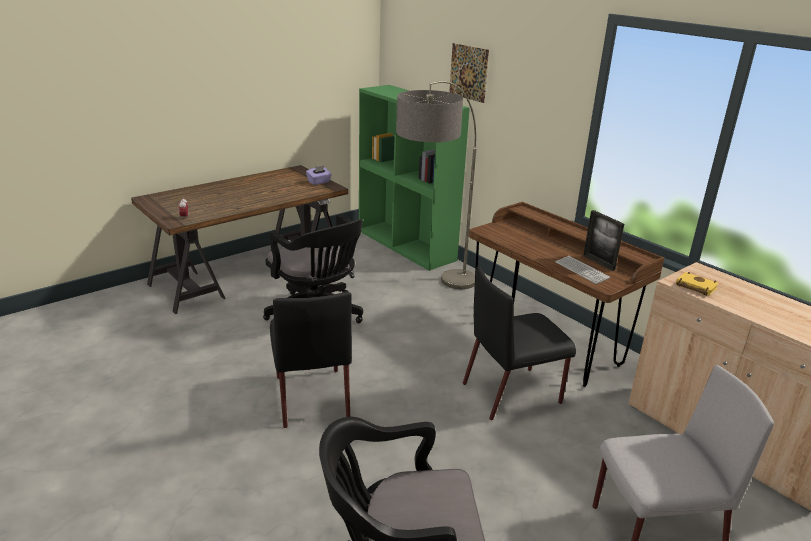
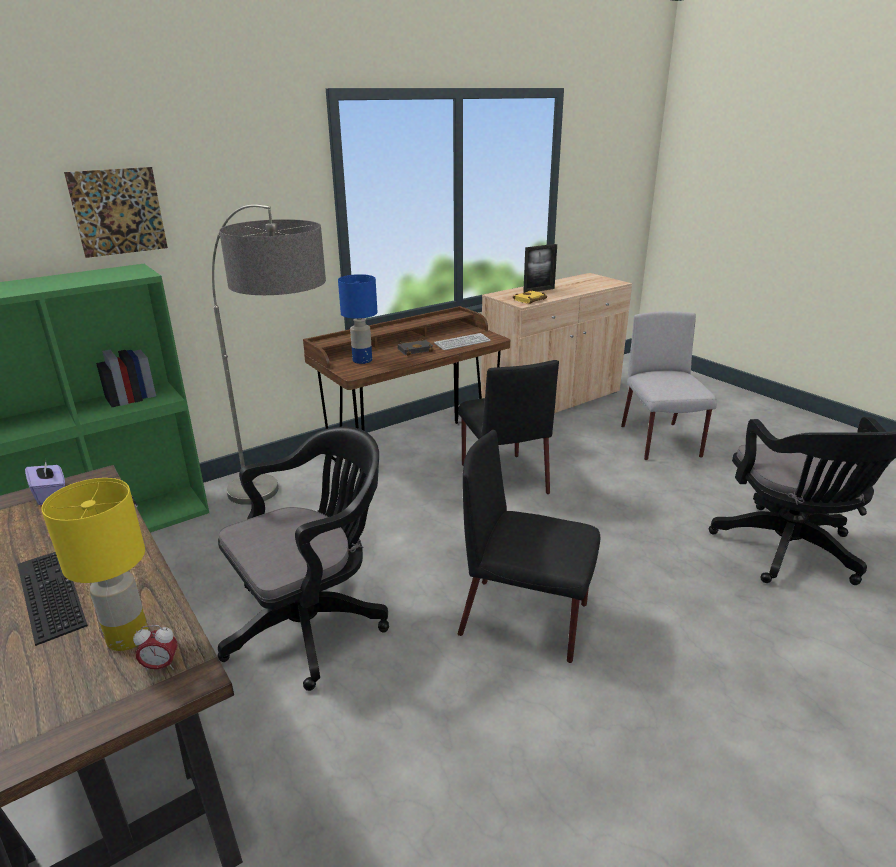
camera: 85 degrees left, 0 degrees up
black chair [270,292,352,428] -> black chair turned 150 degrees counterclockwise [458,430,600,663]
picture frame [583,210,624,271] -> picture frame moved to [523,244,557,293]
none -> keyboard [17,552,88,646]
none -> yellow table lamp [41,478,148,651]
none -> blue table lamp [338,274,378,364]
none -> black book [398,339,433,356]

